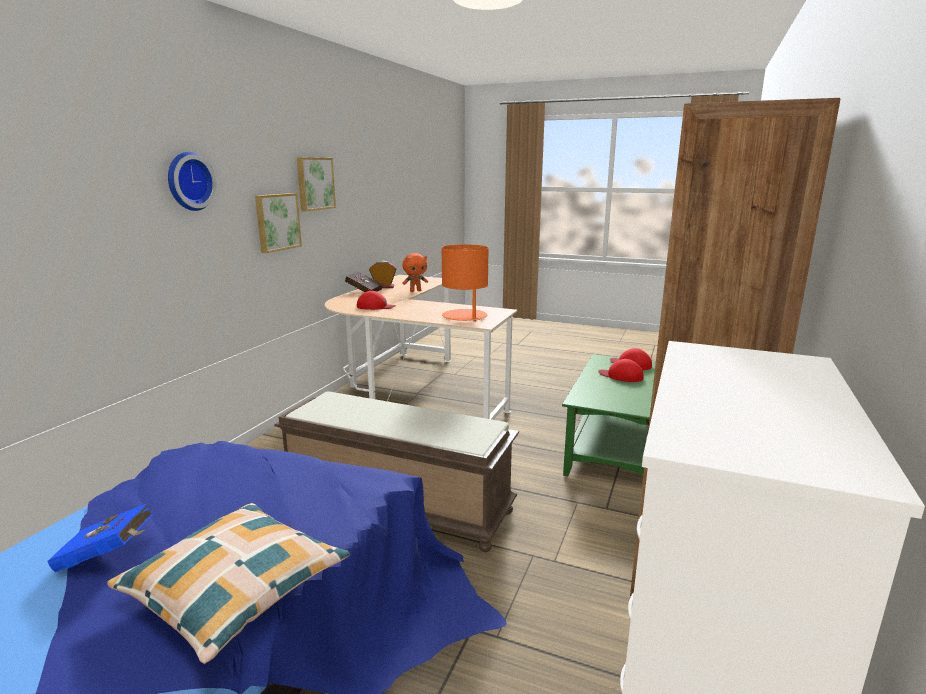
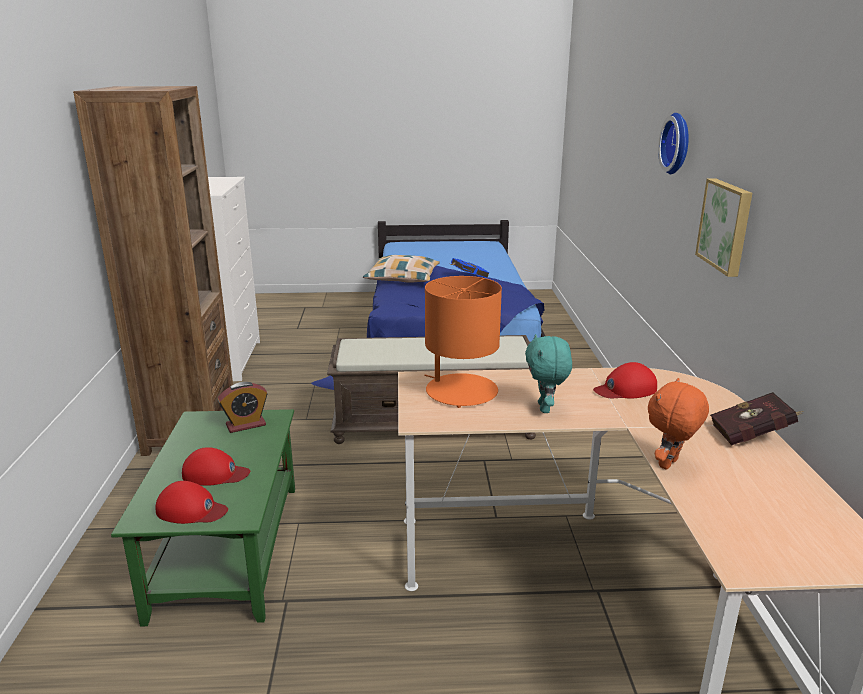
camera: 155 degrees right, 5 degrees up
picture [297,157,336,211] -> none
alarm clock [369,261,396,288] -> alarm clock moved to [218,382,268,433]
none -> turquoise plush toy [525,334,572,413]

